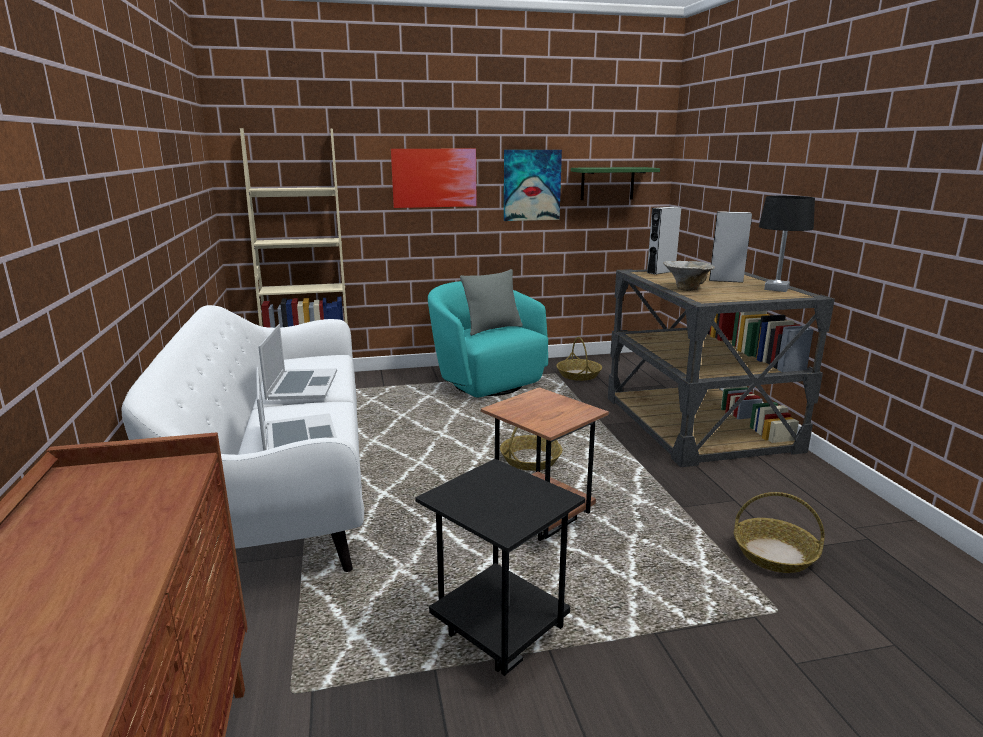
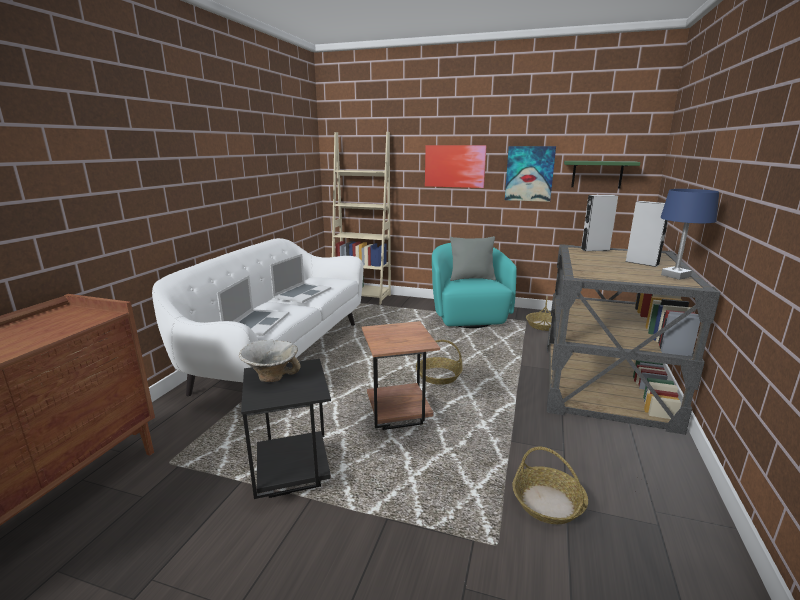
camera: 30 degrees right, 0 degrees up
bowl [663,261,715,291] -> bowl moved to [239,340,301,382]
black table lamp [759,196,815,292] -> blue table lamp [660,189,719,280]

